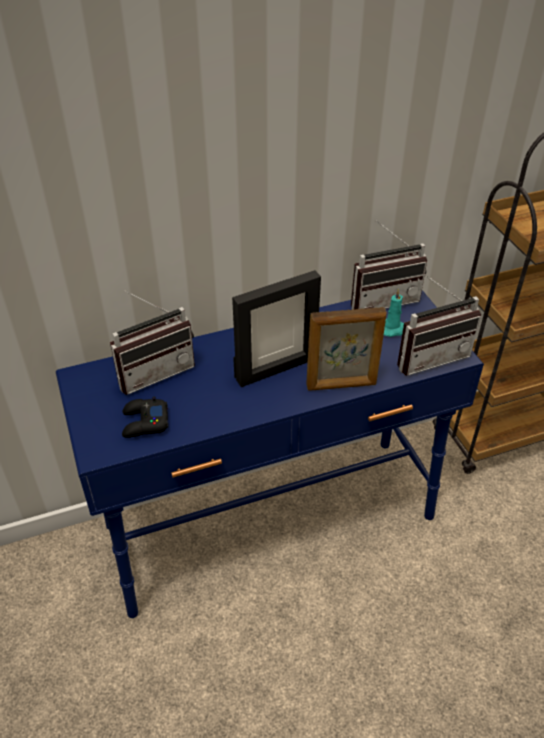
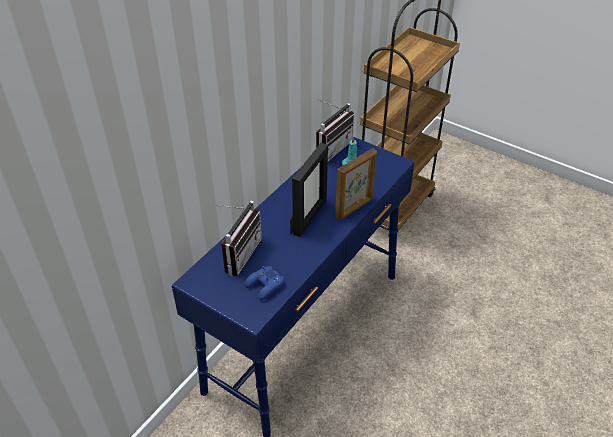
camera: 35 degrees left, 0 degrees up
black game controller [122,396,168,438] -> blue game controller [245,266,284,300]
radio [397,274,481,376] -> none

